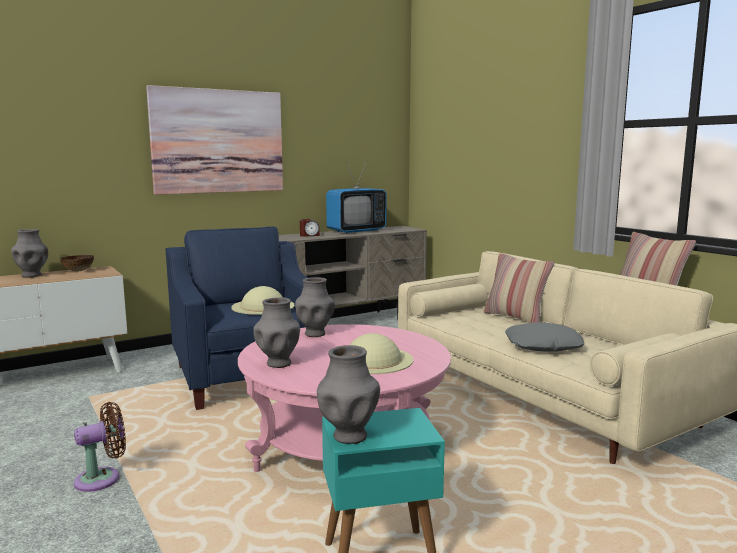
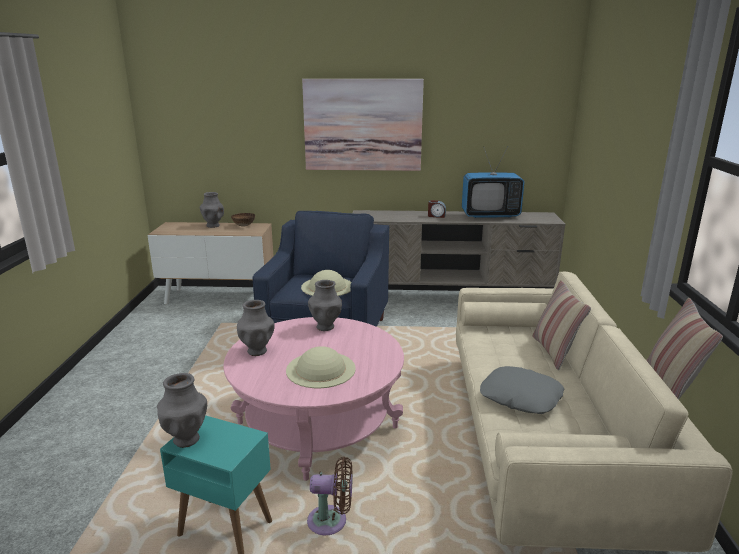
camera: 35 degrees right, 10 degrees up
brown fan [74,402,126,492] -> brown fan moved to [307,457,353,535]

